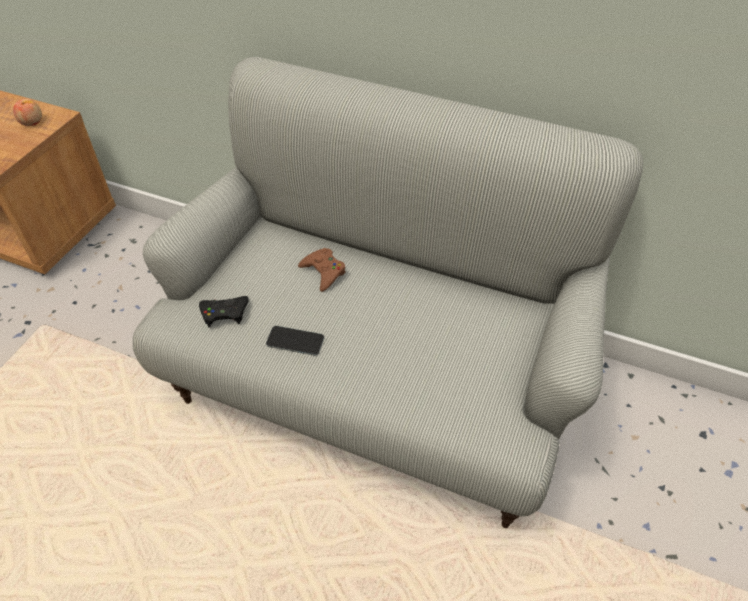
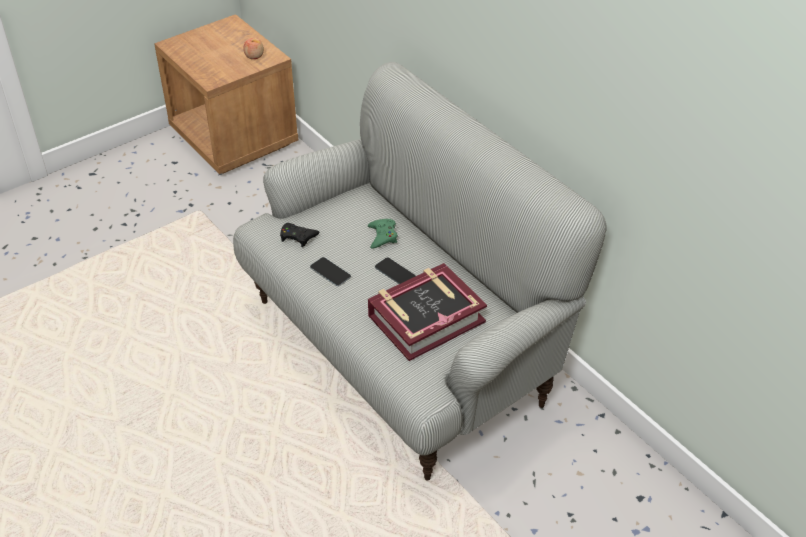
camera: 30 degrees right, 5 degrees down
brown game controller [298,248,346,292] -> green game controller [368,219,397,249]
none -> book [368,263,487,361]
none -> phone [375,257,416,284]

